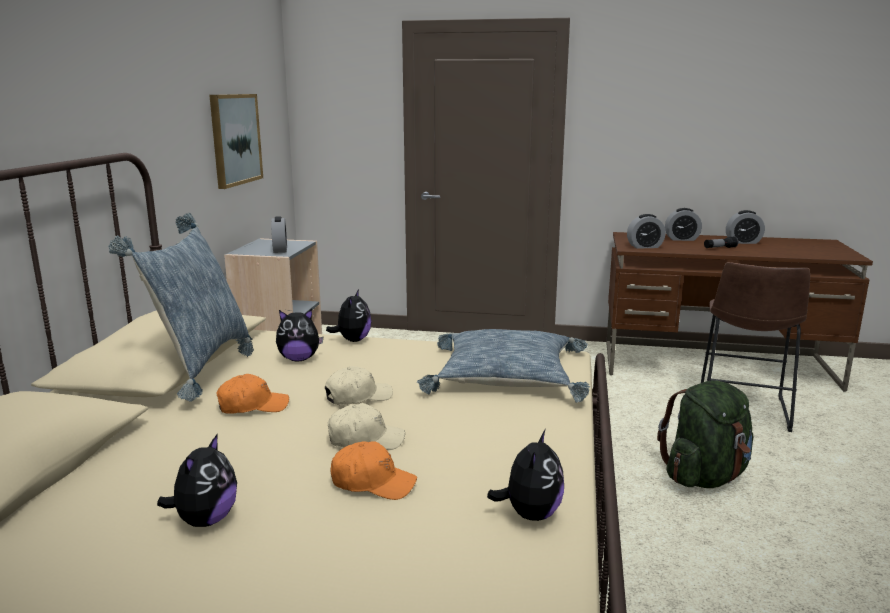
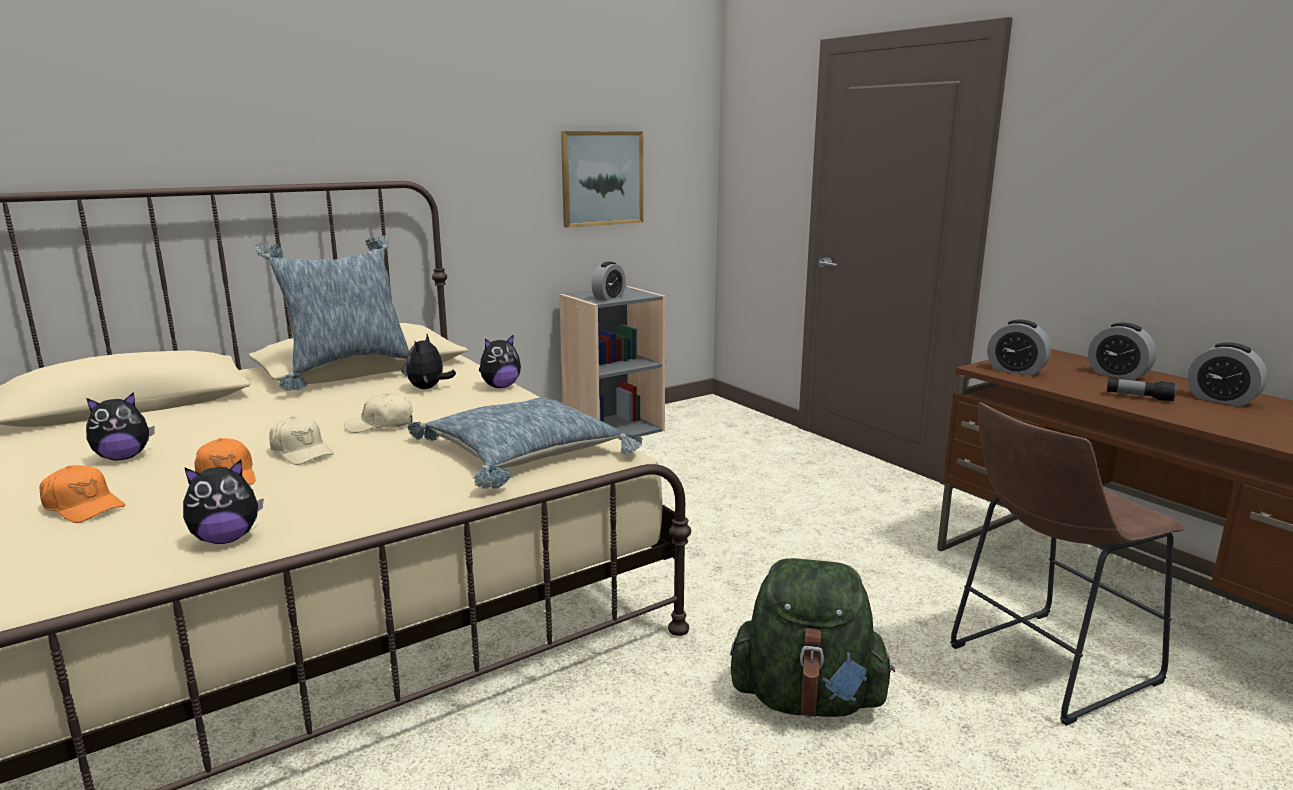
camera: 45 degrees right, 0 degrees up
orange cap [216,374,289,414] -> orange cap moved to [39,465,125,523]
plush toy [276,309,323,361] -> plush toy turned 60 degrees clockwise [406,334,456,389]
beige cap [325,366,393,405] -> beige cap turned 150 degrees clockwise [344,393,413,433]

